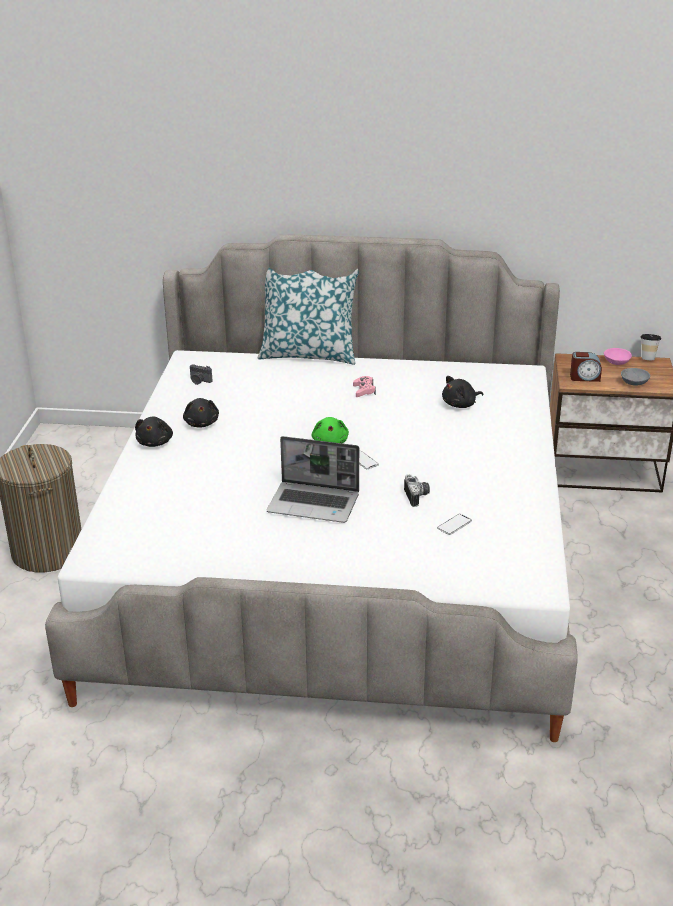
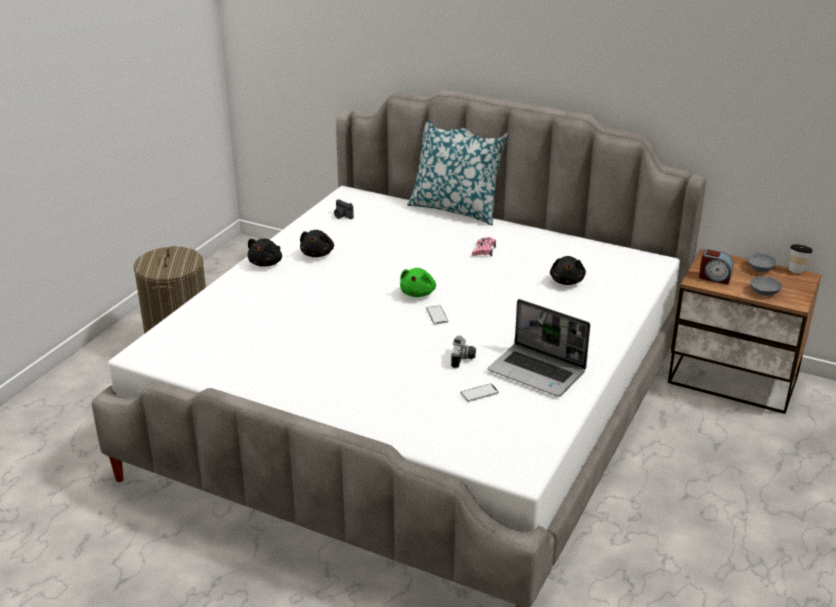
camera: 20 degrees right, 0 degrees up
laptop [267,436,359,523] -> laptop moved to [488,299,590,397]
black plush toy [442,376,483,408] -> black plush toy turned 75 degrees counterclockwise [550,256,586,285]
pink bowl [604,348,632,365] -> grey bowl [747,253,777,272]

